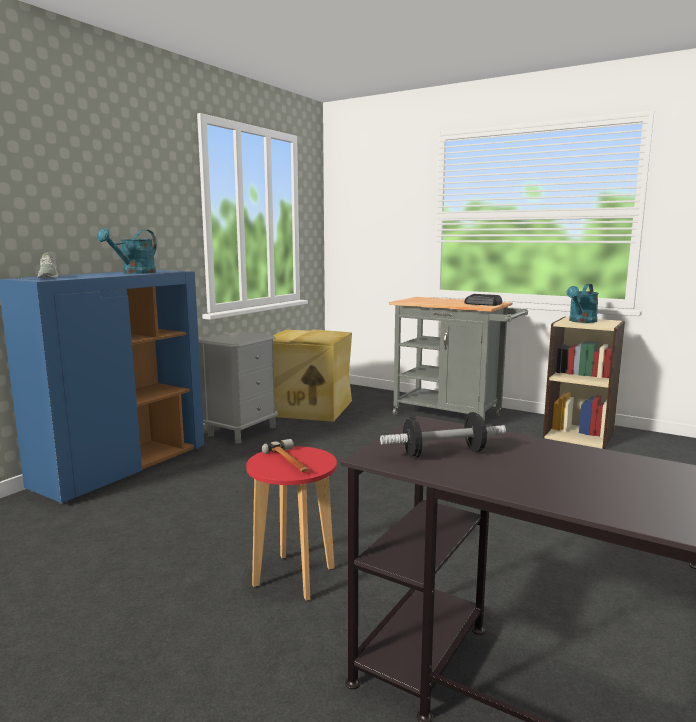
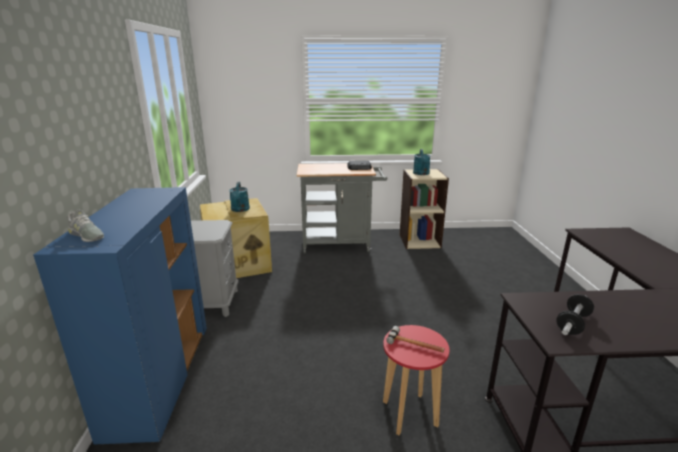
camera: 35 degrees left, 10 degrees up
turquoise watering can [97,228,157,274] -> turquoise watering can moved to [229,182,250,212]

